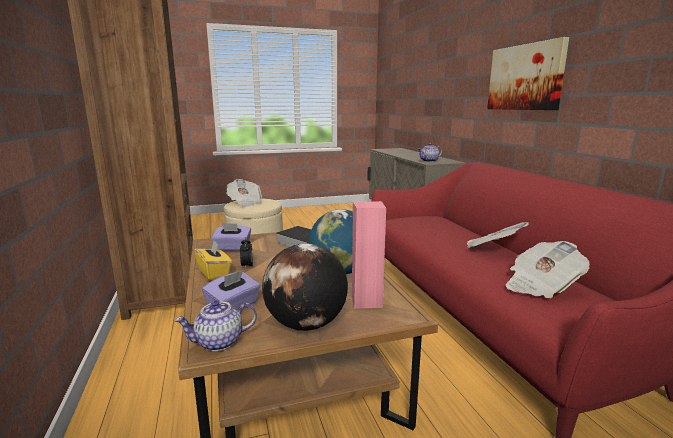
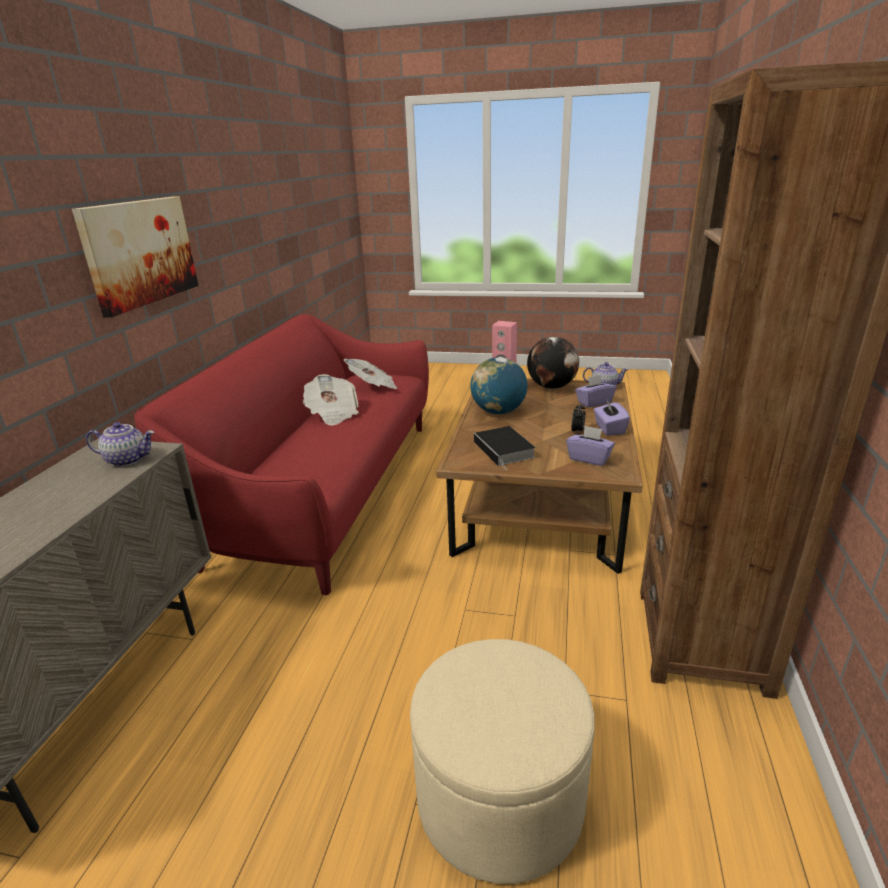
camera: 150 degrees left, 10 degrees up
yellow tissue box [194,241,232,280] -> purple tissue box [594,399,630,436]
newspaper [226,179,262,207] -> none

